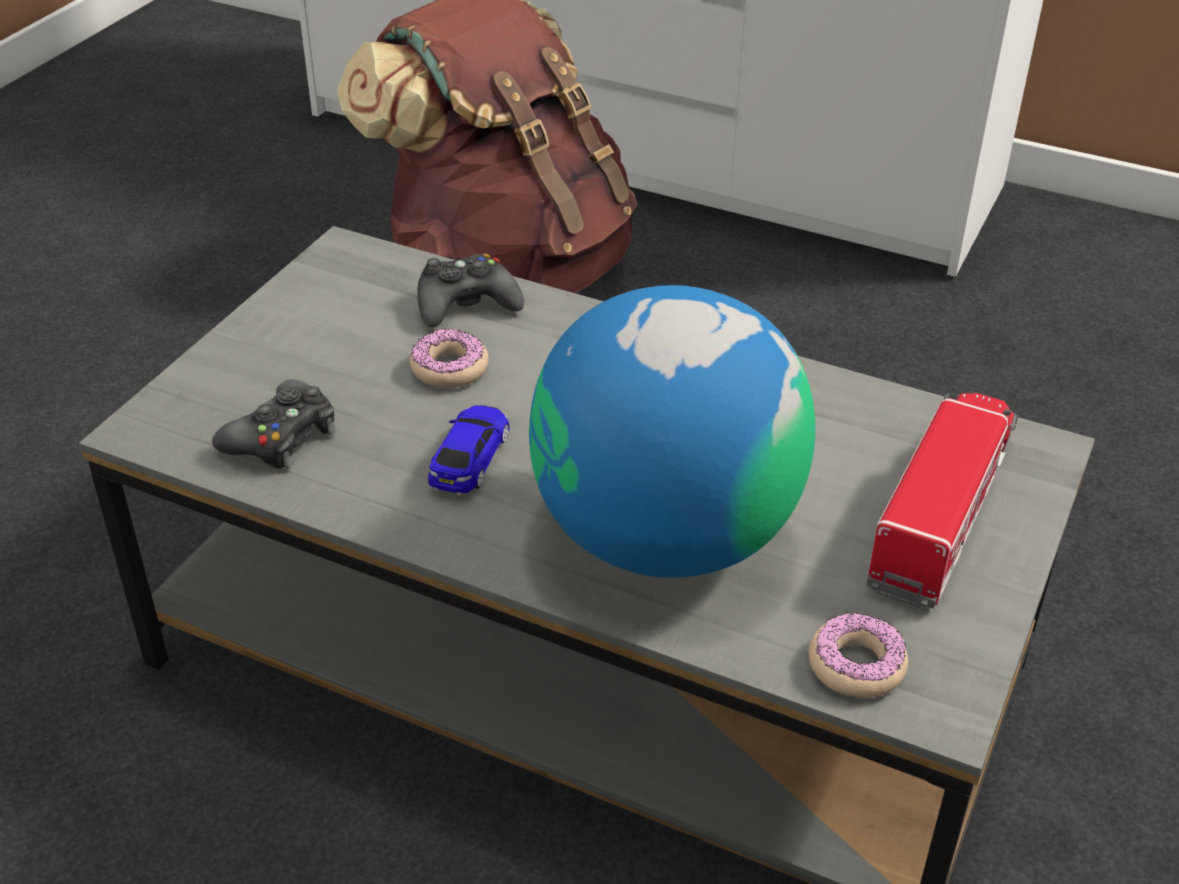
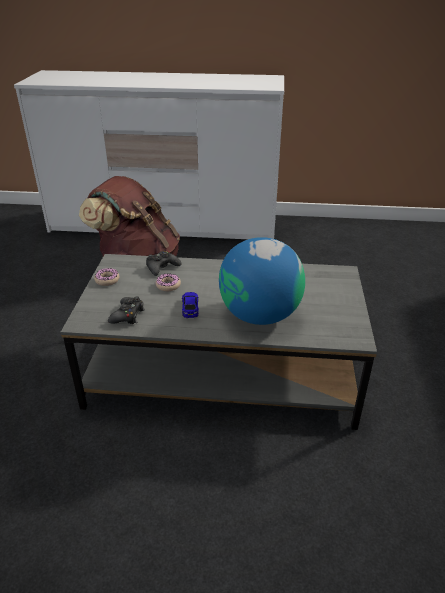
camera: 20 degrees left, 5 degrees down
donut [808,612,908,698] -> donut moved to [94,268,119,286]
toy truck [866,393,1018,608] -> none

